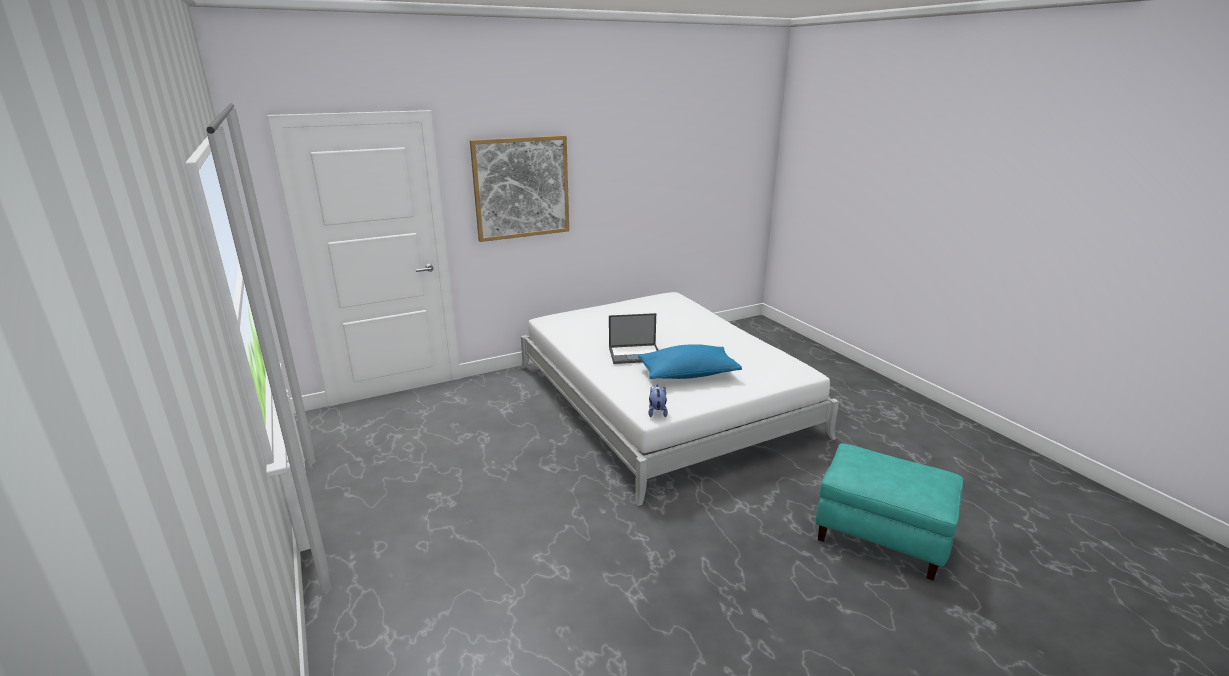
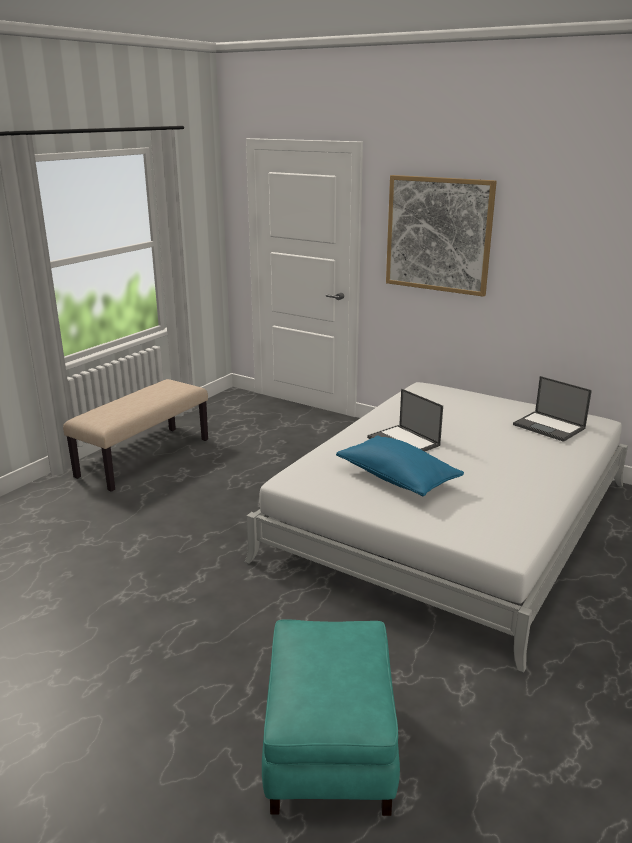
camera: 60 degrees right, 0 degrees up
plush toy [649,385,668,417] -> none
none -> beige bench [63,379,208,492]
none -> laptop [513,376,592,442]

